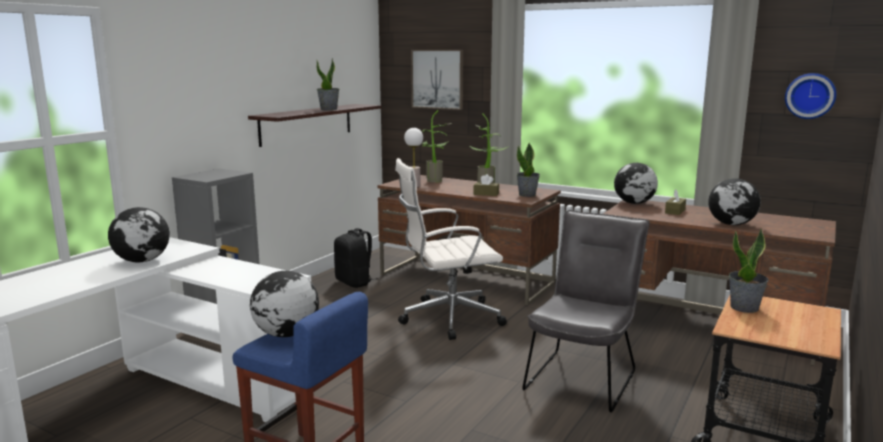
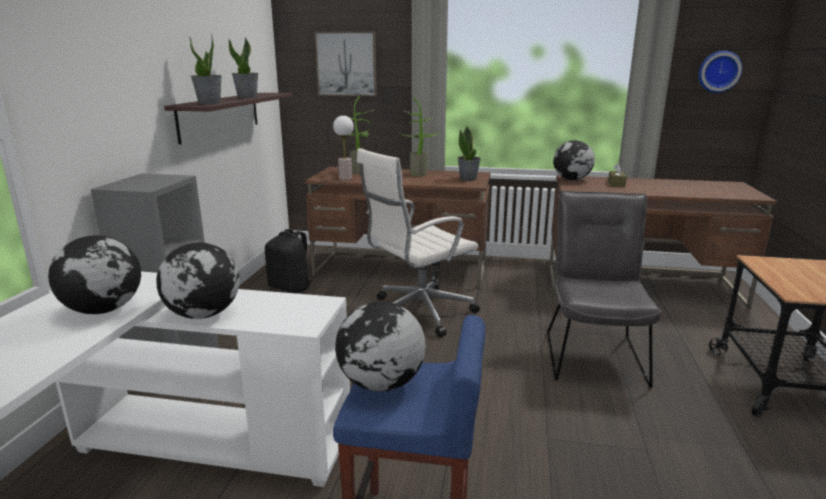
camera: 20 degrees left, 5 degrees up
brown tissue box [474,174,499,196] -> none
globe [708,178,761,225] -> globe moved to [156,243,240,319]
potted plant [729,228,769,313] -> potted plant moved to [189,35,222,104]

